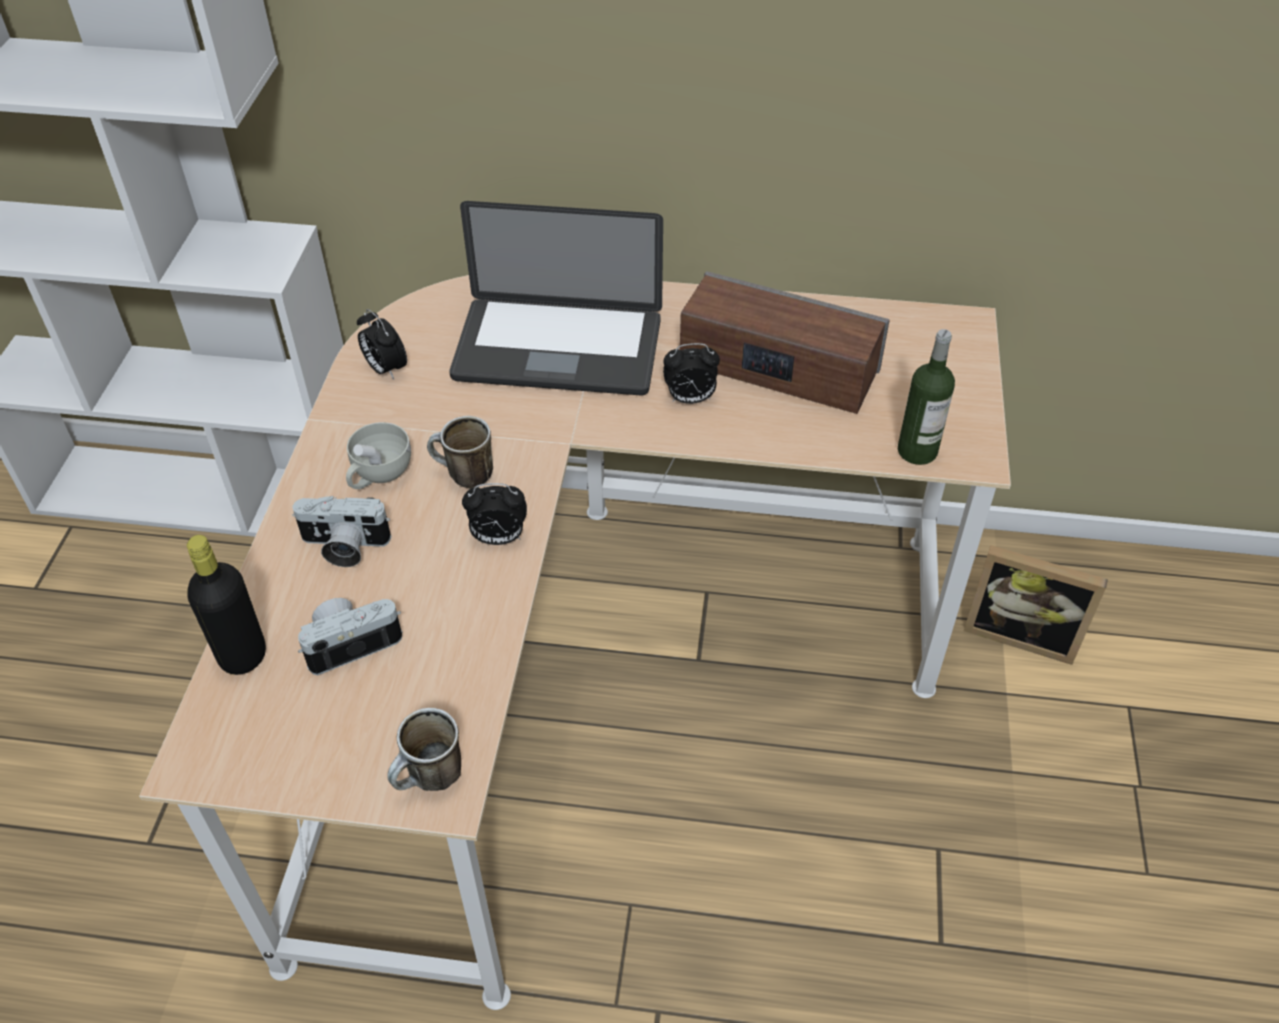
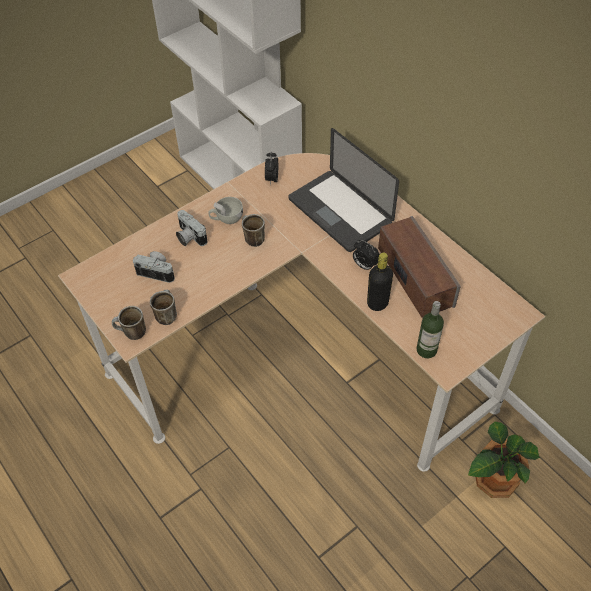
camera: 45 degrees right, 5 degrees up
black bottle [187,535,266,675] -> black bottle moved to [367,252,393,311]
alarm clock [462,483,527,545] -> none
picture frame [964,545,1108,665] -> potted plant [468,422,540,498]
none -> mug [150,290,177,325]

